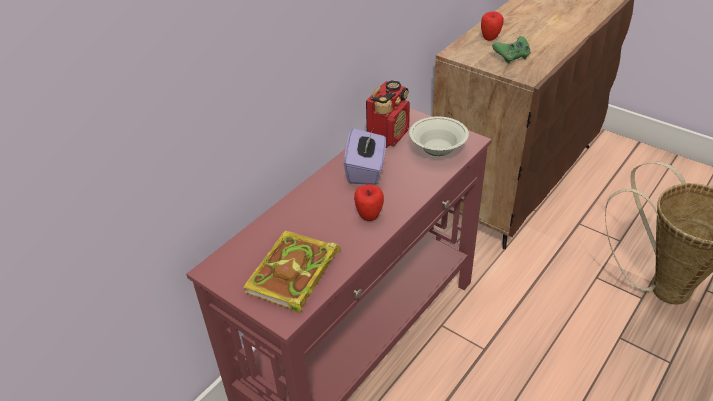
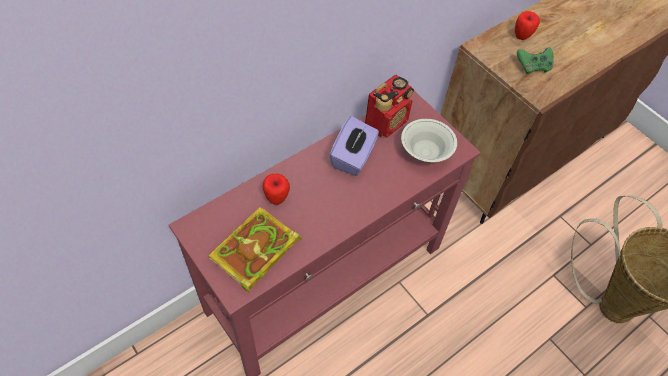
camera: 10 degrees right, 15 degrees up
apple [354,184,384,221] -> apple moved to [263,174,290,205]

